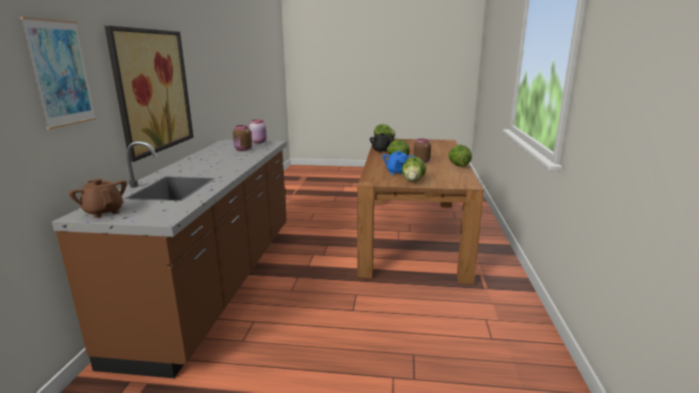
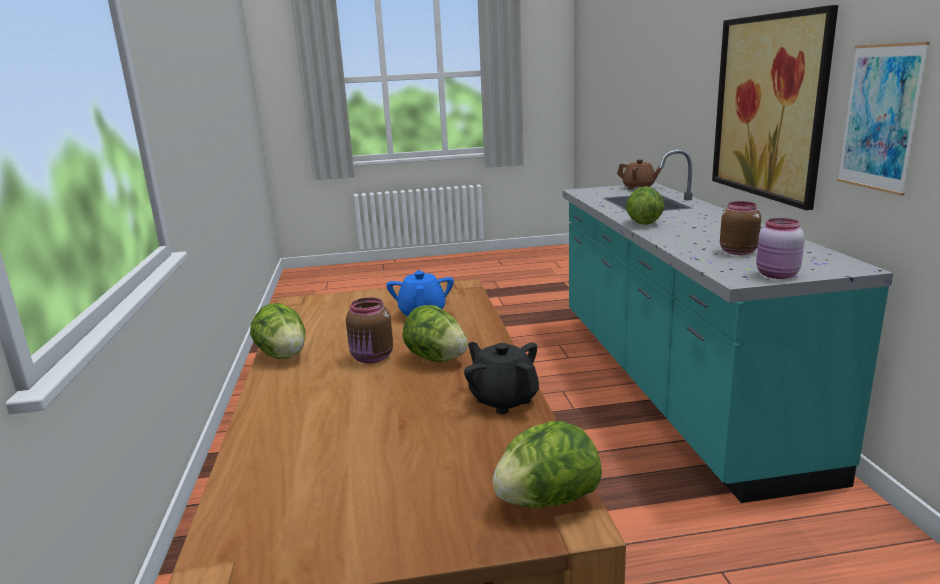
camera: 165 degrees right, 0 degrees up
picture [20,17,96,130] -> picture moved to [837,42,930,196]
brown counter [52,140,287,378] -> turquoise counter [563,149,893,503]
lettuce [402,156,426,182] -> lettuce moved to [626,186,664,225]

